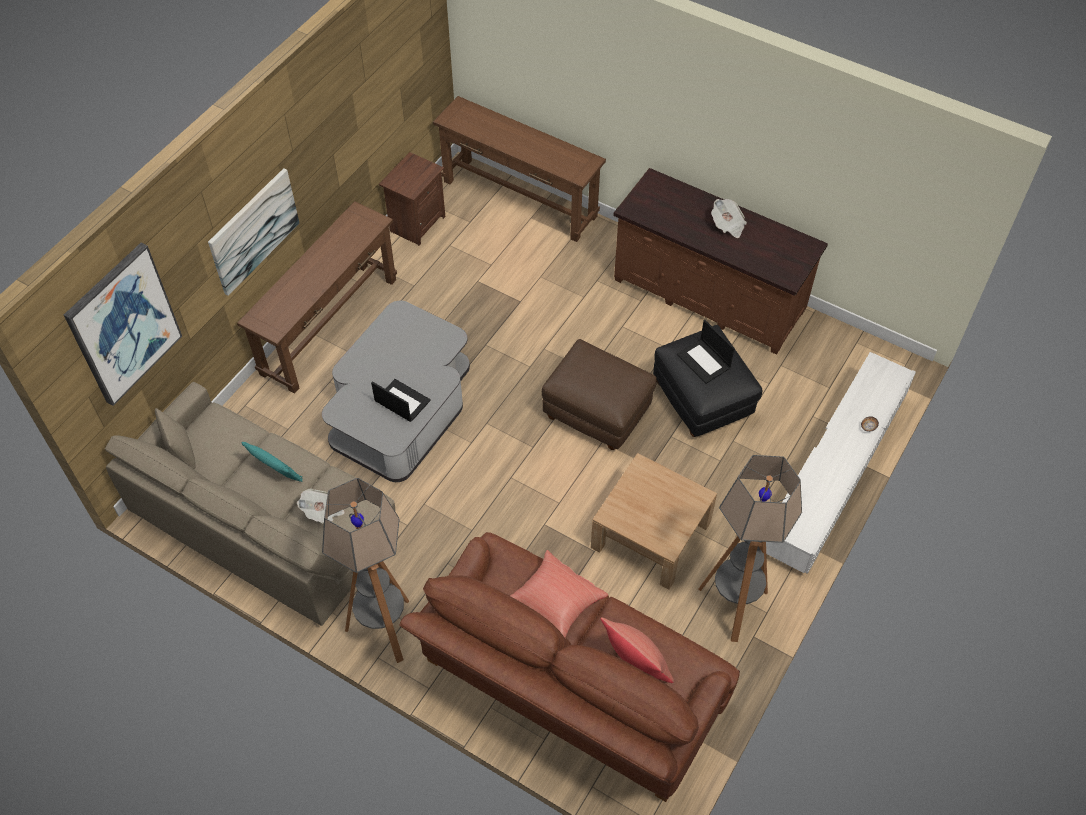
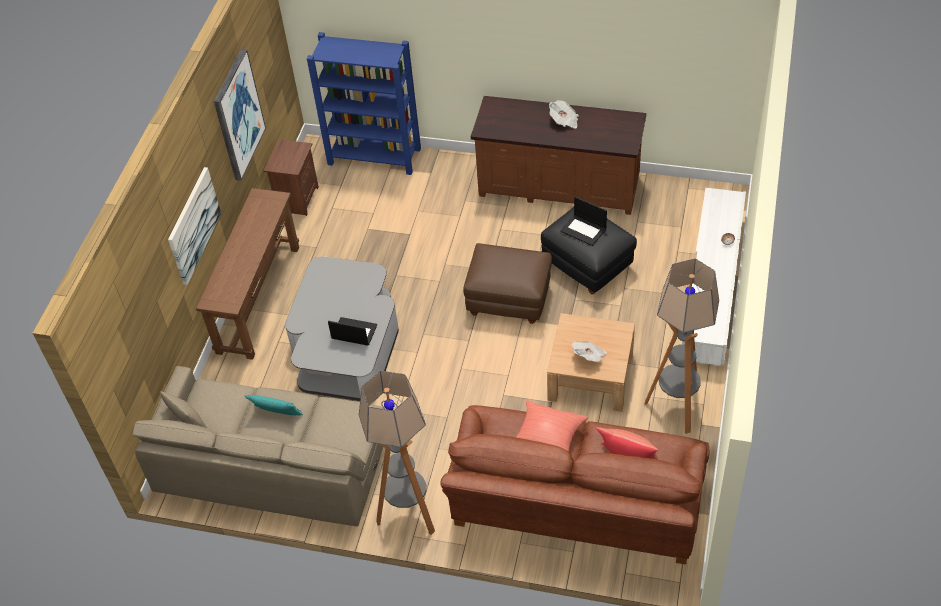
camera: 15 degrees left, 5 degrees down
picture [64,243,182,406] -> picture moved to [214,49,266,181]
newspaper [297,489,345,523] -> newspaper moved to [572,341,607,362]
brown console table [433,96,606,242] -> blue bookcase [307,32,421,175]

